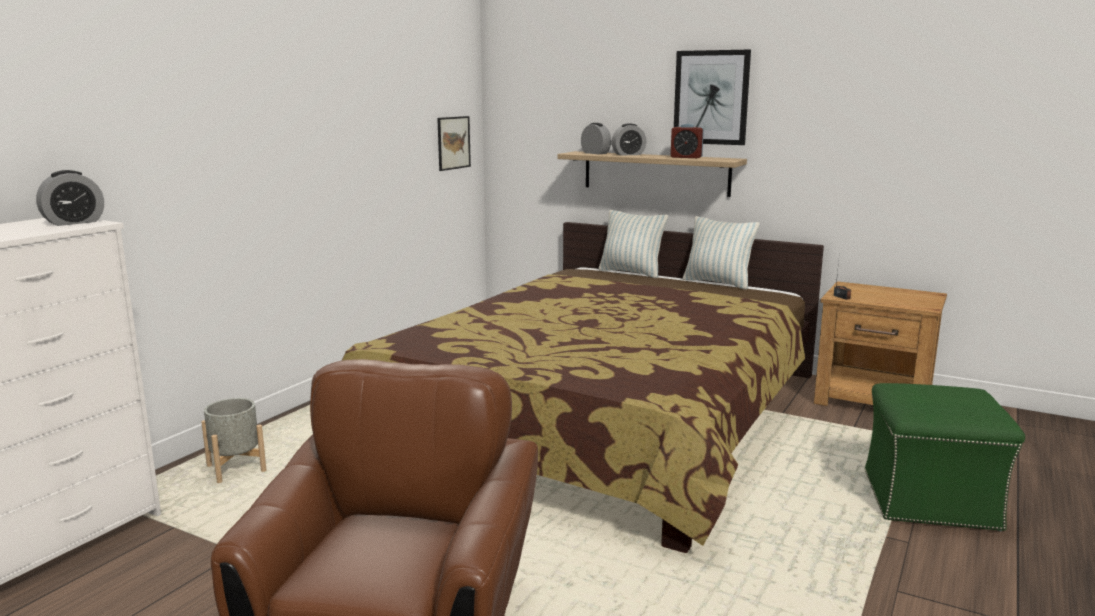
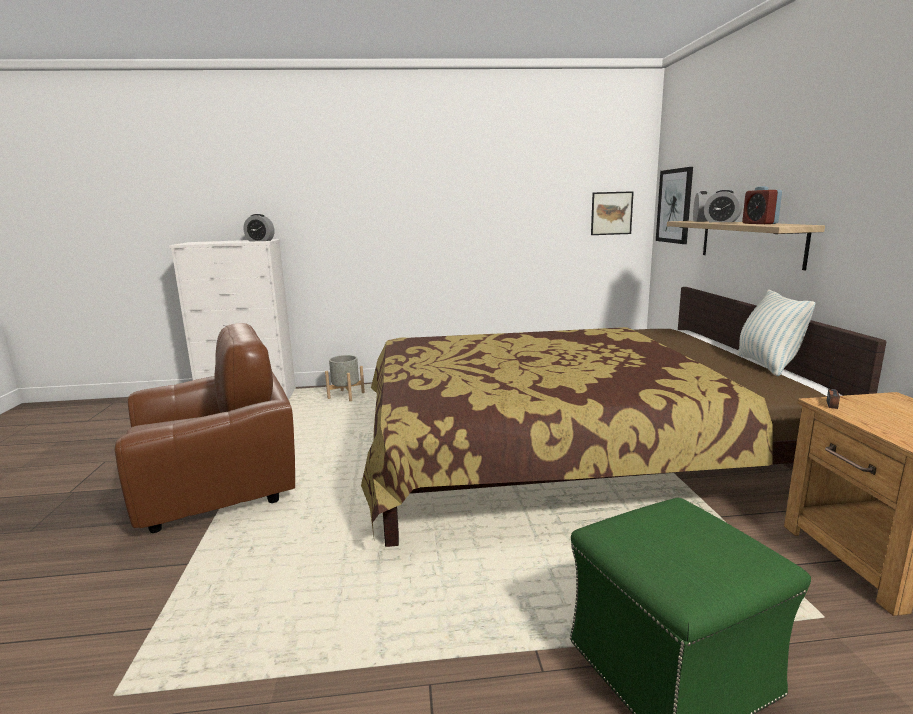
camera: 55 degrees right, 0 degrees up
pillow [599,210,668,278] -> none
picture [674,50,751,145] -> picture moved to [656,167,693,244]

